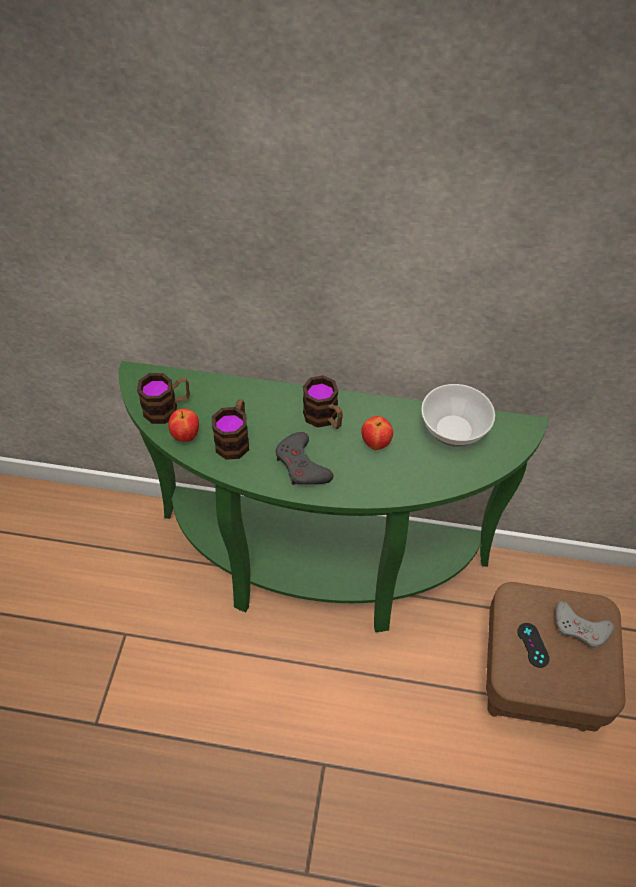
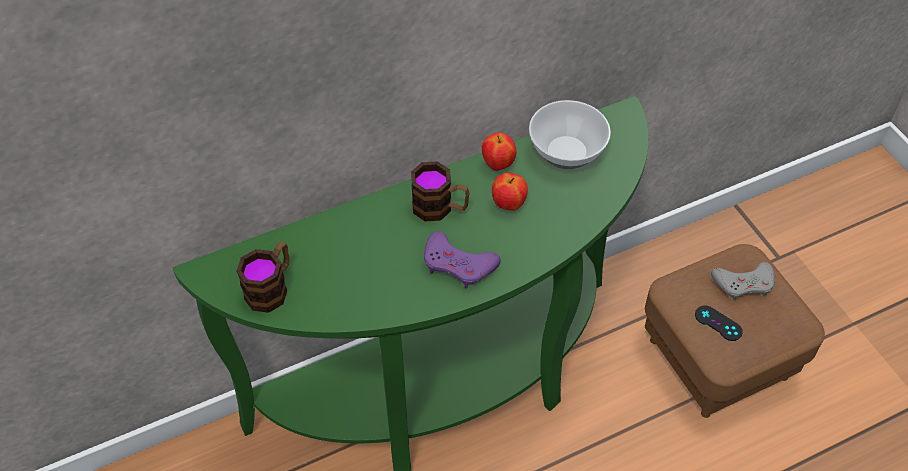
camera: 35 degrees left, 0 degrees up
apple [168,409,199,442] -> apple moved to [482,133,516,171]
mug [212,399,249,460] -> none
grey game controller [276,432,334,485] -> purple game controller [424,231,500,288]

